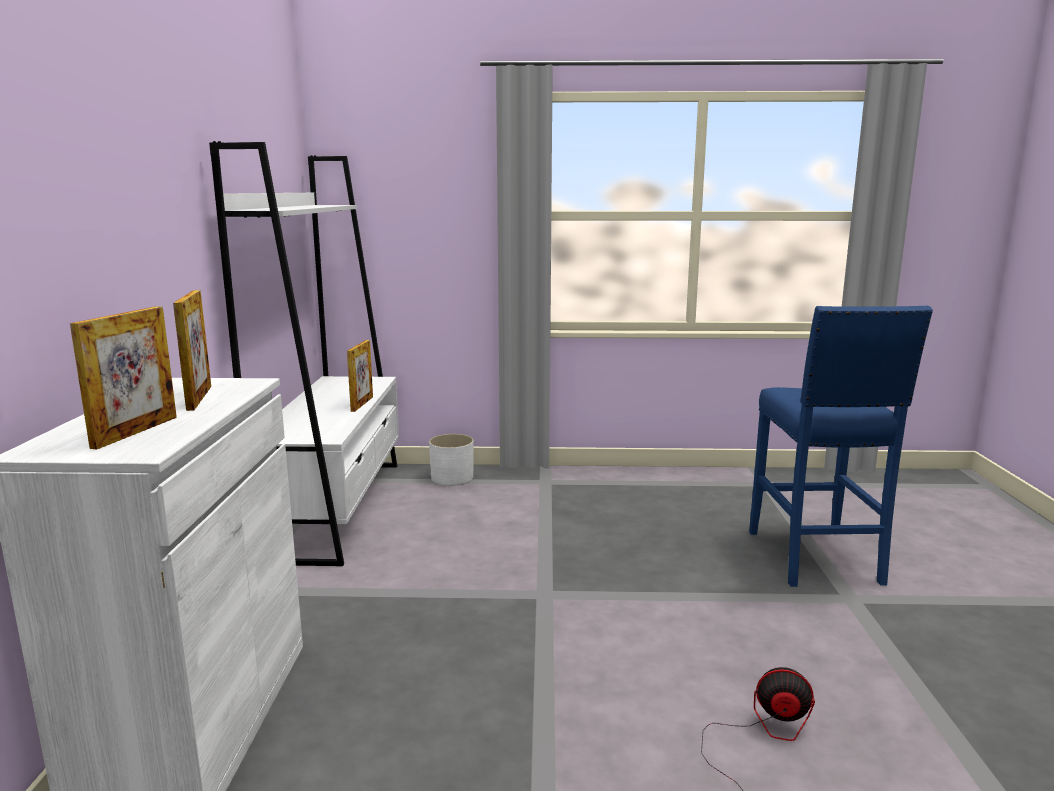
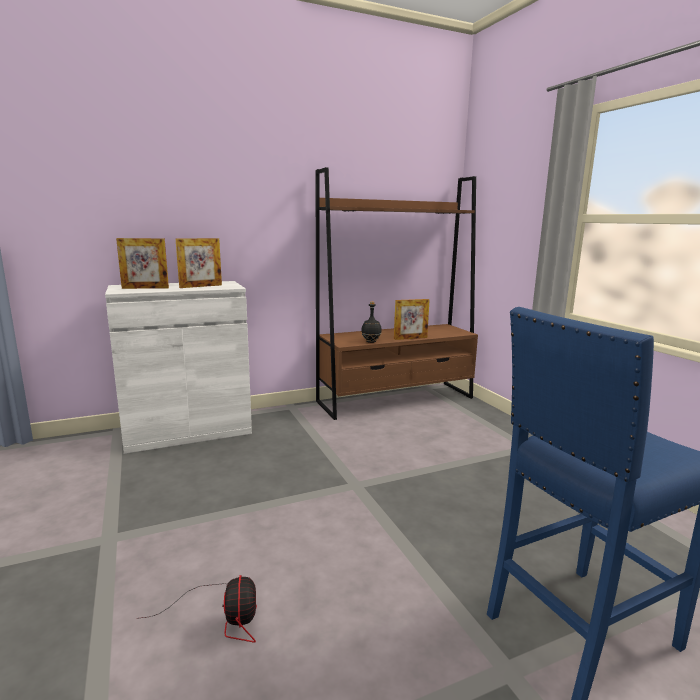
camera: 65 degrees right, 0 degrees up
white bookcase [209,141,399,566] -> brown bookcase [316,167,478,420]
white planter [429,434,474,486] -> none
none -> black bottle [361,302,382,343]

